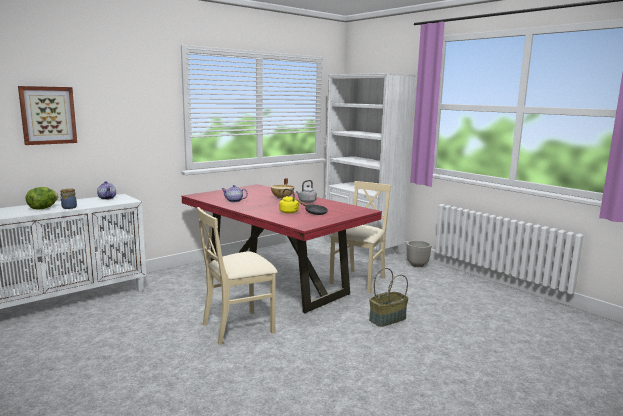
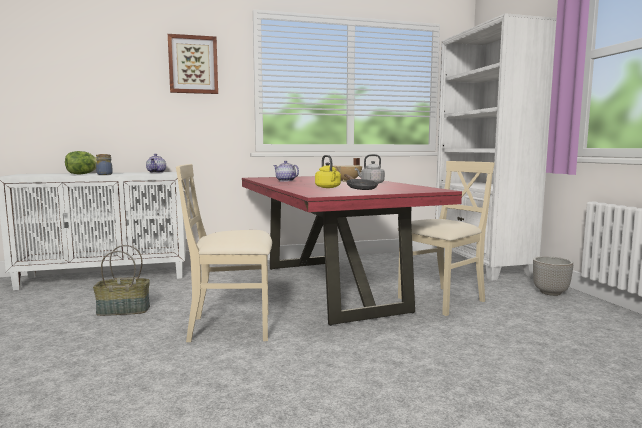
camera: 25 degrees right, 5 degrees down
picture [18,86,77,145] -> picture moved to [168,34,218,94]
basket [369,268,409,327] -> basket moved to [93,245,150,316]

